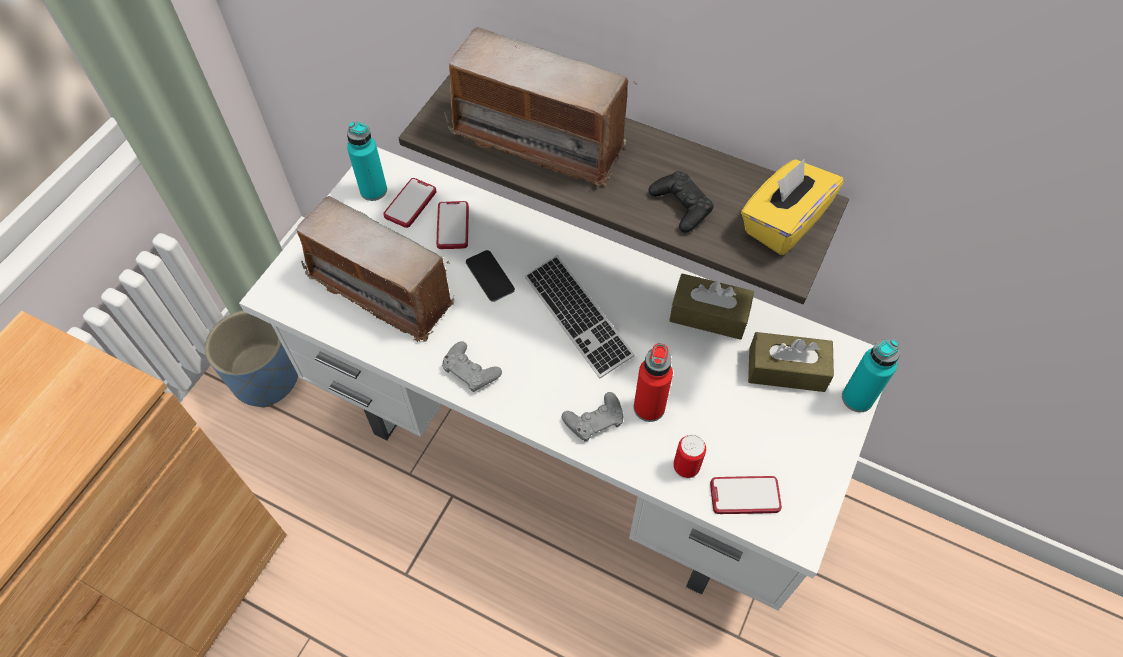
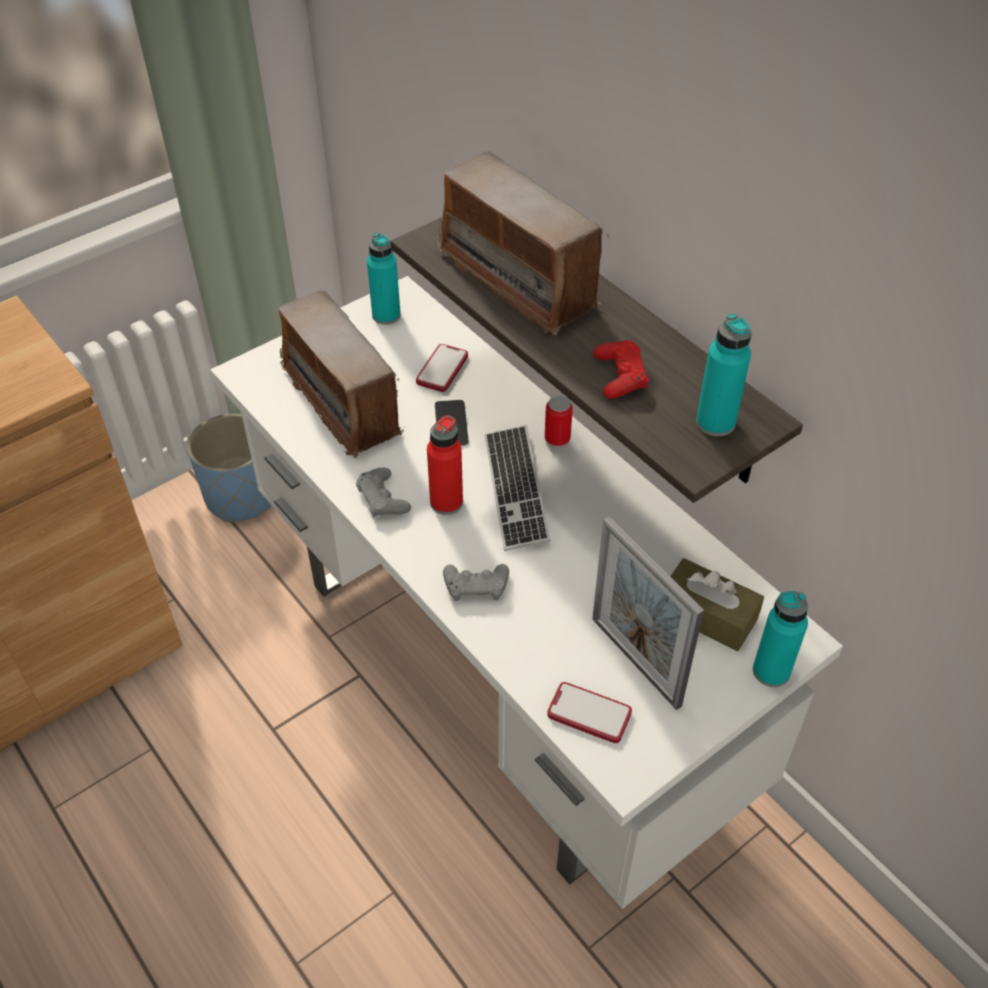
camera: 25 degrees right, 10 degrees down
phone [383,178,436,228] -> none
red bottle [634,344,673,422] -> red bottle moved to [427,415,463,515]
black game controller [648,171,714,233] -> red game controller [593,340,649,399]
brown tissue box [669,274,754,340] -> none
can [673,435,706,479] -> can moved to [545,395,573,449]
yellow tissue box [741,159,844,255] -> turquoise bottle [696,314,752,436]
none -> picture frame [592,516,704,710]

